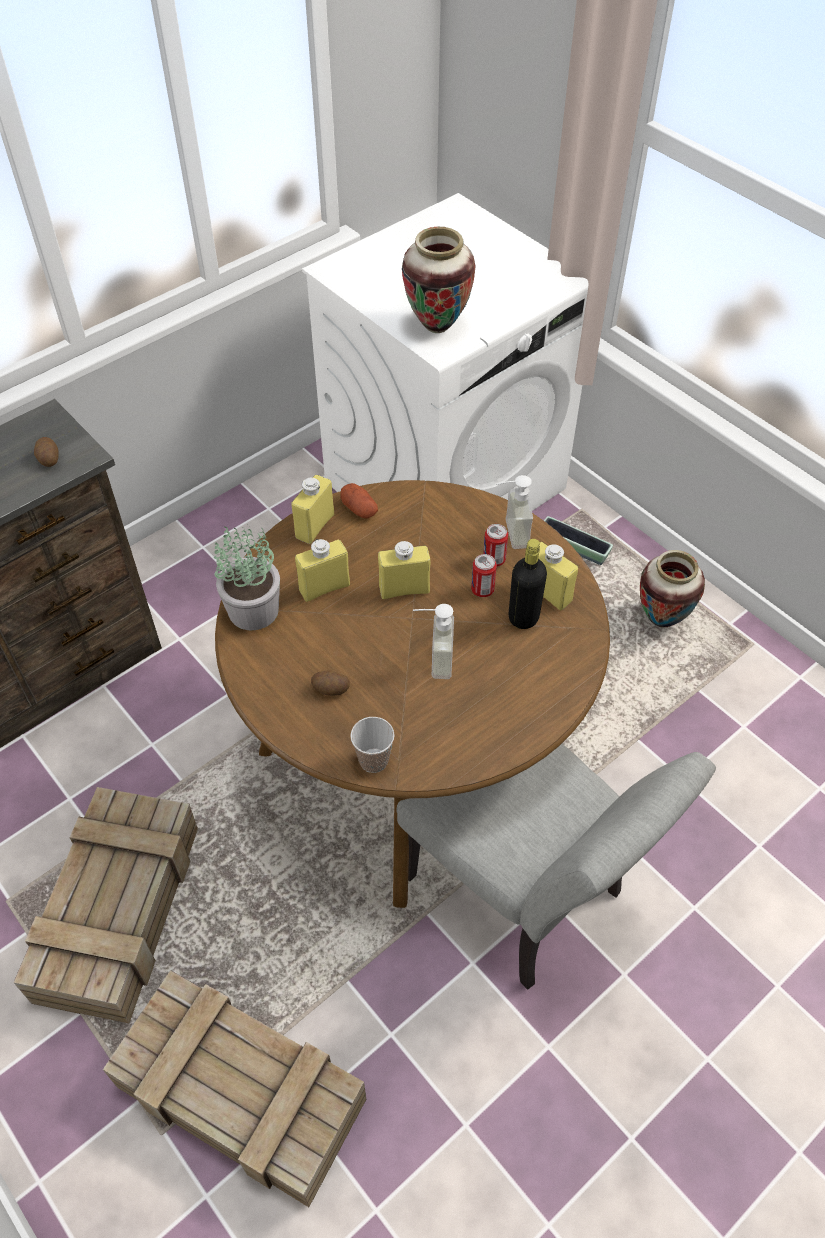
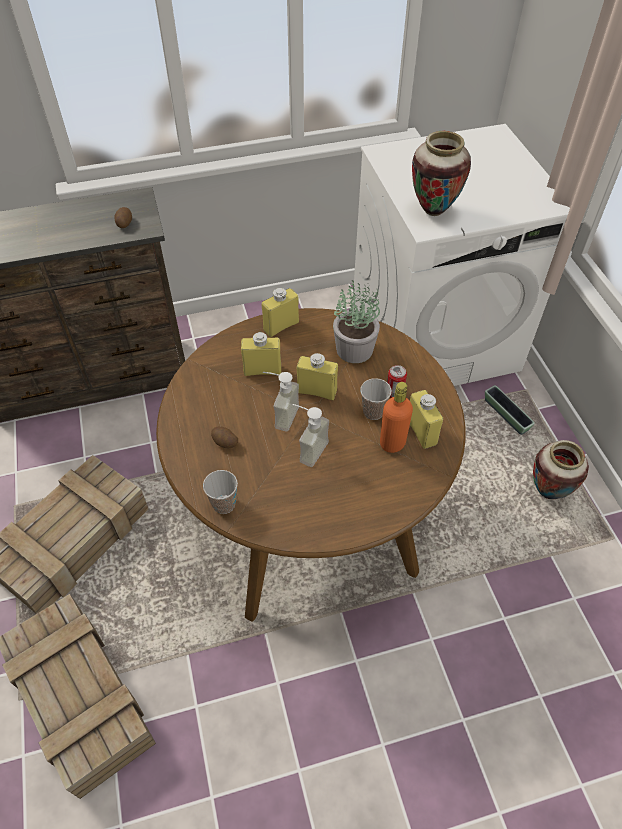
camera: 25 degrees right, 0 degrees up
potted plant [214,524,280,630] -> potted plant moved to [333,280,380,363]
potato [340,483,378,519] -> none
grey chair [396,744,716,990] -> none
can [471,554,497,597] -> cup [360,378,392,420]
soap dispenser [495,475,533,549] -> soap dispenser moved to [263,372,299,432]
black bottle [509,539,547,629] -> orange bottle [380,382,413,453]

